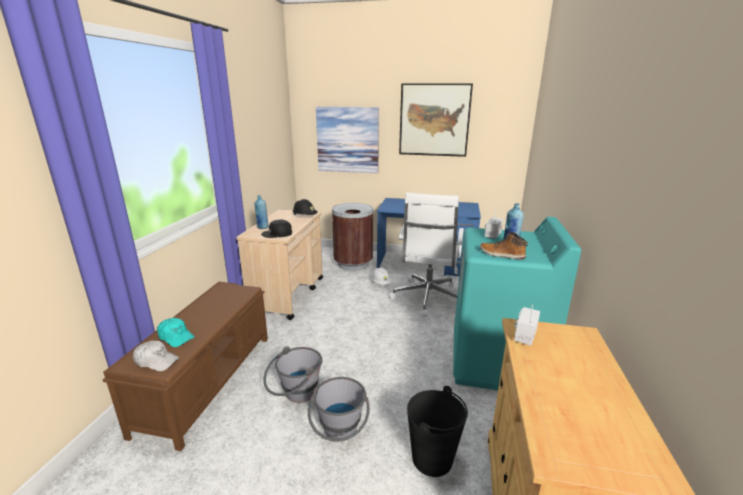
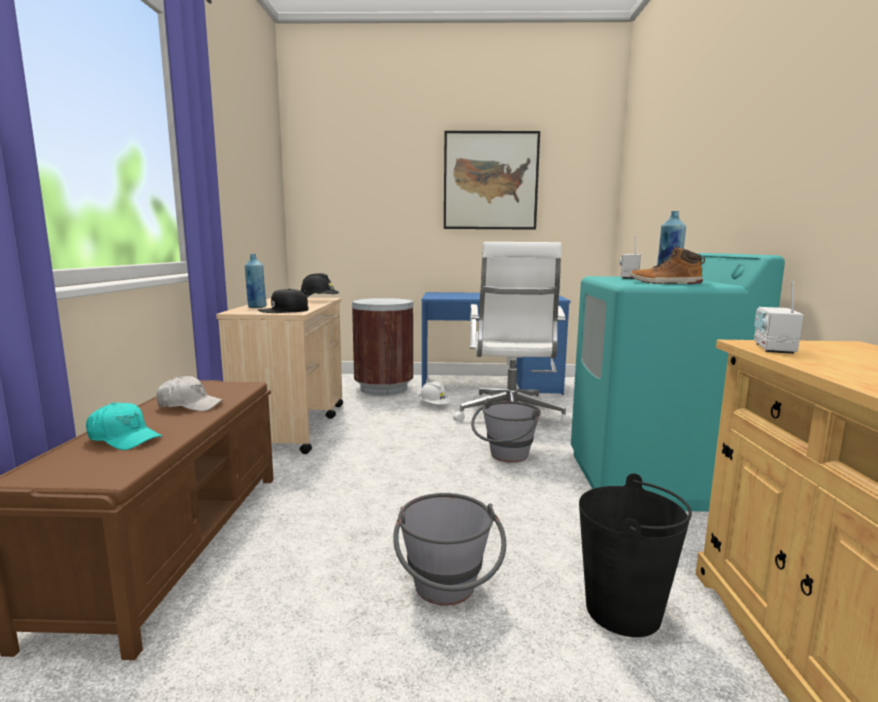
camera: 10 degrees left, 10 degrees down
white cap [133,341,179,371] -> white cap moved to [156,376,223,411]
grey bucket [263,346,323,403] -> grey bucket moved to [471,398,541,462]
picture [316,107,379,173] -> none

